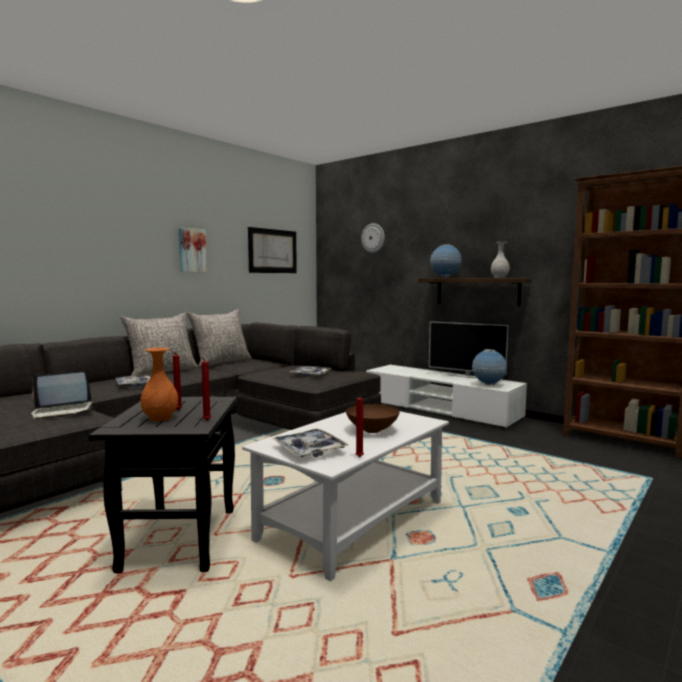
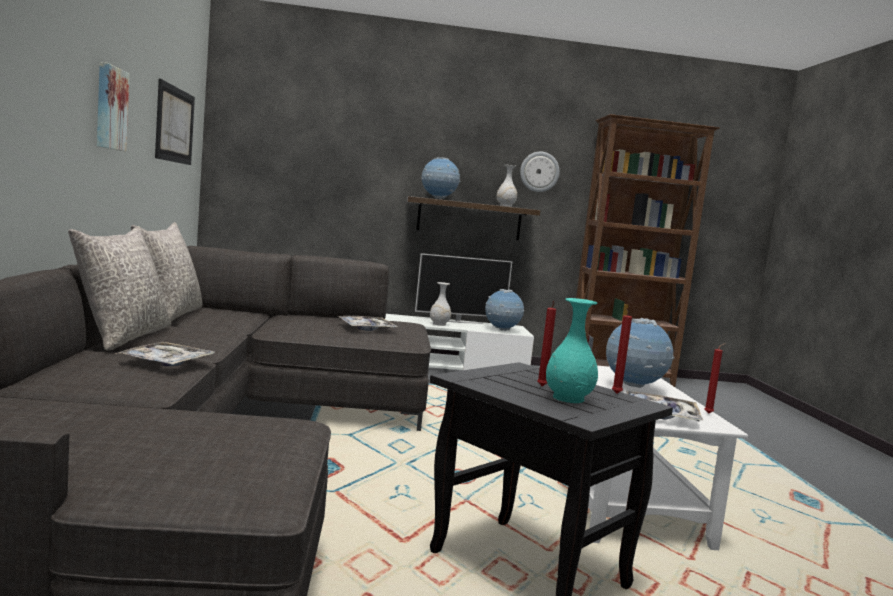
camera: 45 degrees left, 0 degrees up
laptop [31,372,92,420] -> none
orange vase [141,348,178,421] -> turquoise vase [546,298,598,403]
brown bowl [346,404,400,433] -> globe [606,318,674,388]
wall clock [361,223,385,253] -> wall clock moved to [520,152,560,192]
none -> white vase [430,282,451,326]

